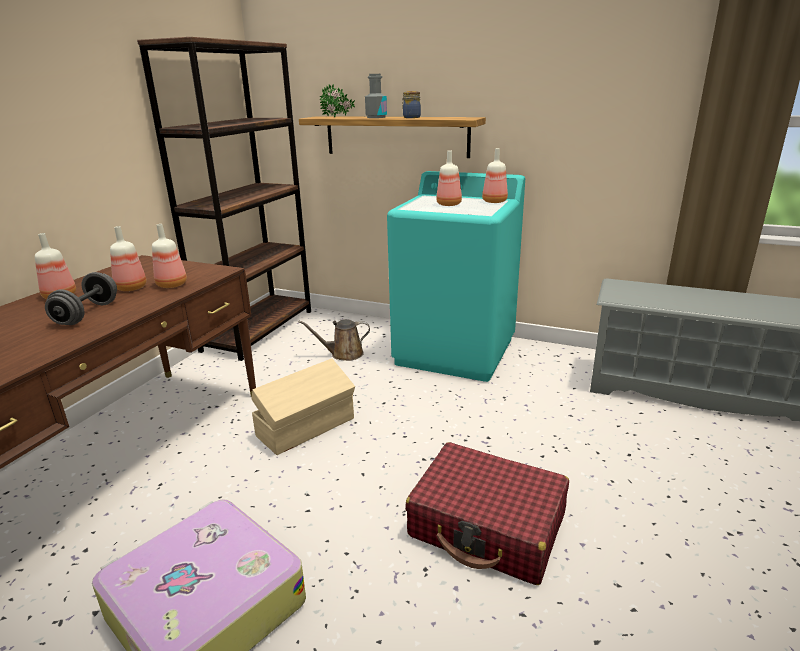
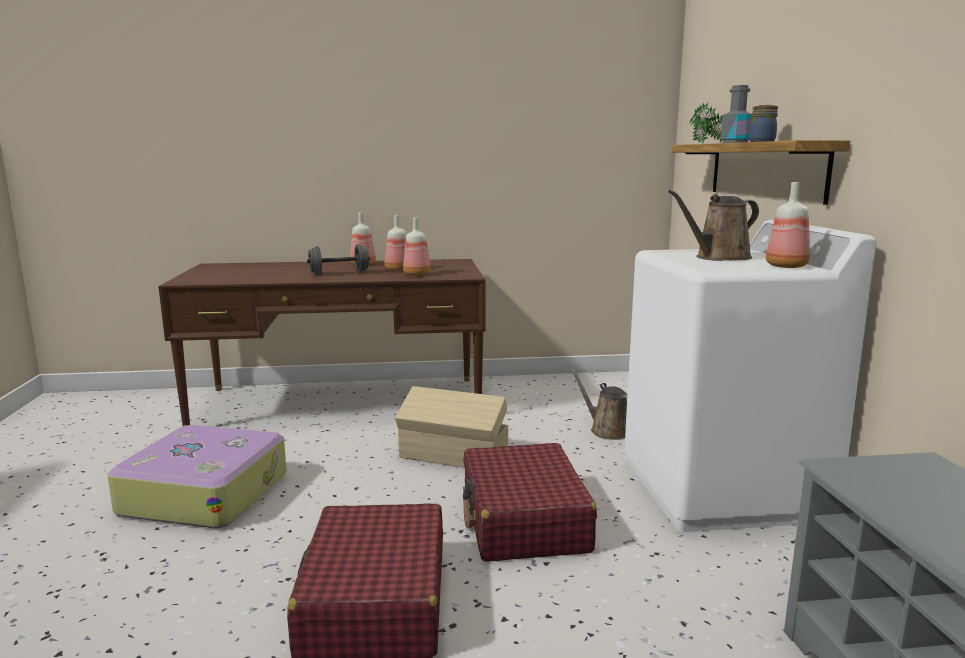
camera: 60 degrees right, 10 degrees down
brown bookcase [137,37,311,361] -> none
turquoise washing machine [387,171,525,382] -> white washing machine [624,220,876,532]
bottle [436,151,462,206] -> brown watering can [668,190,759,261]
none -> red suitcase [463,443,597,562]

